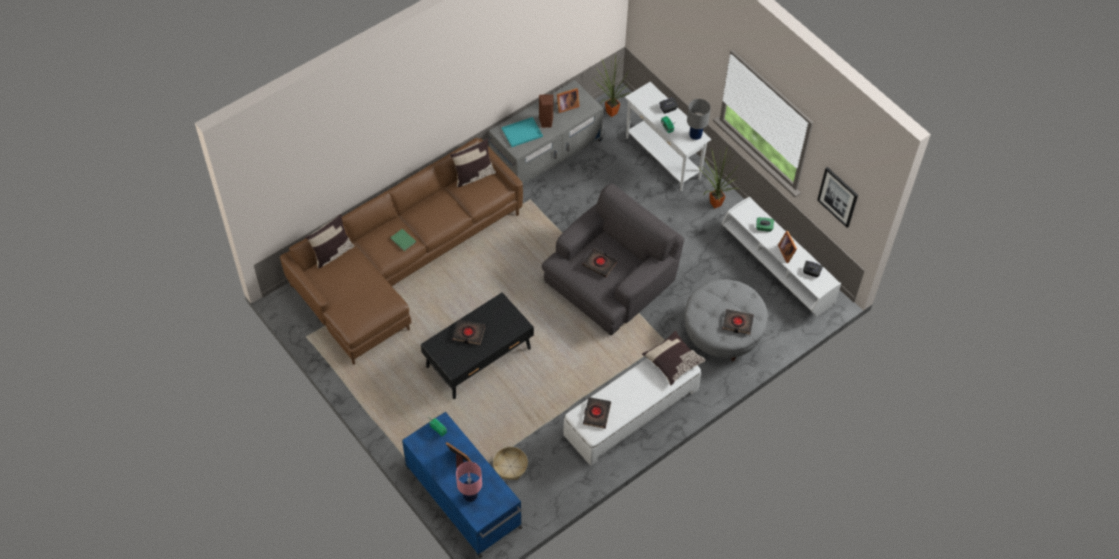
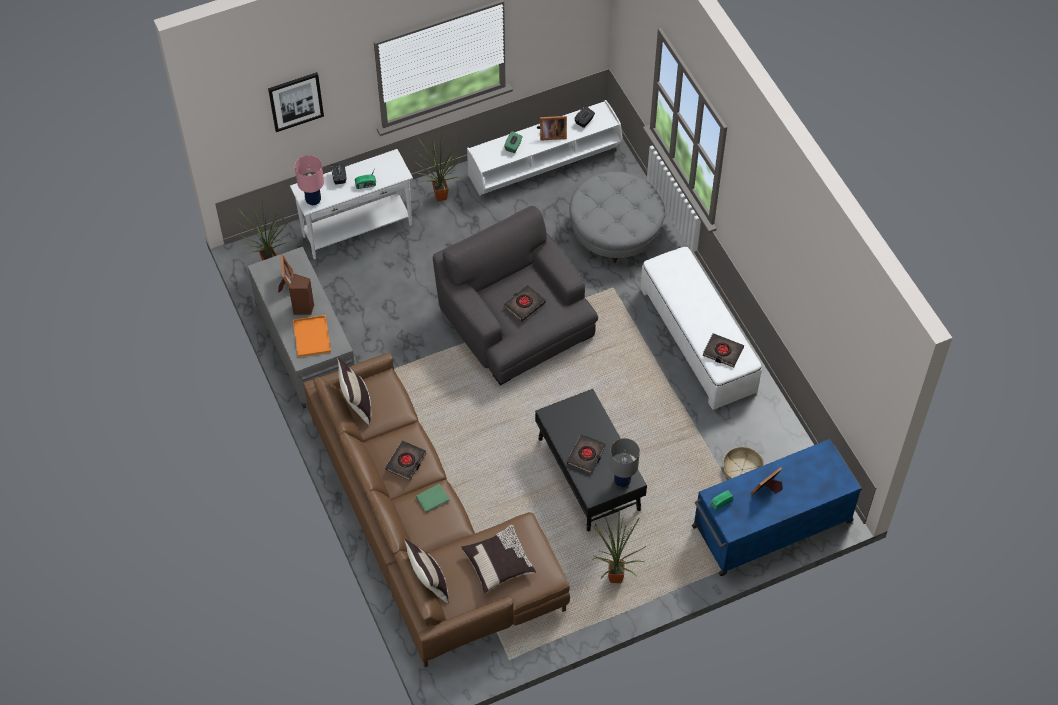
camera: 75 degrees left, 0 degrees up
pink table lamp [456,462,482,502] -> pink table lamp moved to [295,155,324,205]
turquoise tray [502,117,543,147] -> orange tray [293,315,331,357]
pillow [642,331,705,385] -> pillow moved to [461,525,536,593]
grey table lamp [687,99,711,140] -> grey table lamp moved to [609,438,640,487]
black book [722,309,754,335] -> black book moved to [385,441,427,481]
picture [817,167,858,228] -> picture moved to [268,72,324,132]
none -> potted plant [592,510,646,583]

